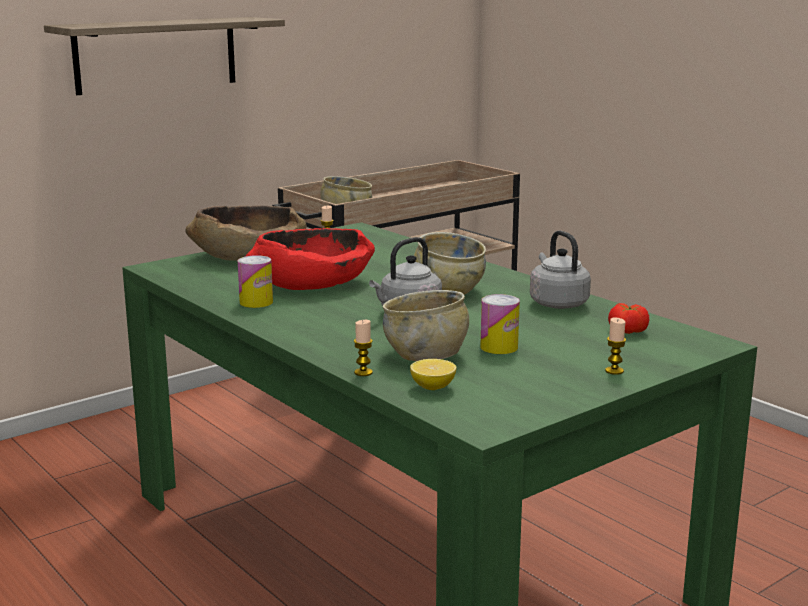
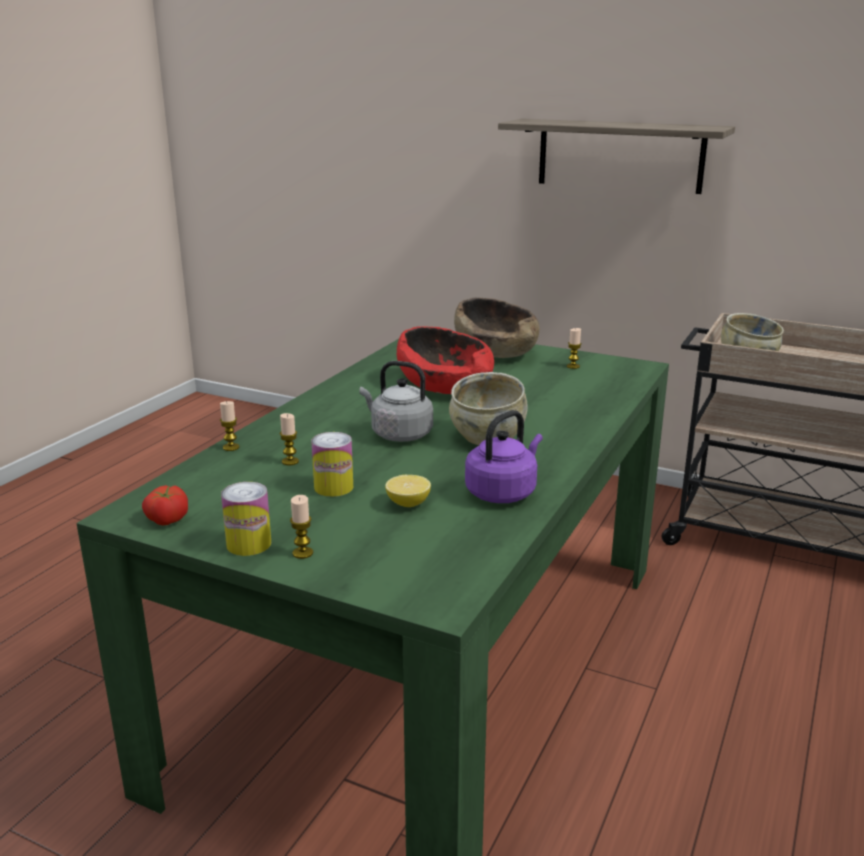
camera: 65 degrees right, 5 degrees up
can [238,255,273,308] -> can moved to [221,482,271,556]
beige bowl [383,290,469,361] -> candle [280,413,299,465]
lemon [410,359,456,390] -> lemon moved to [385,475,431,507]
grey kettle [530,230,591,309] -> purple kettle [465,410,543,503]
tomato [608,303,649,334] -> tomato moved to [142,485,188,525]

